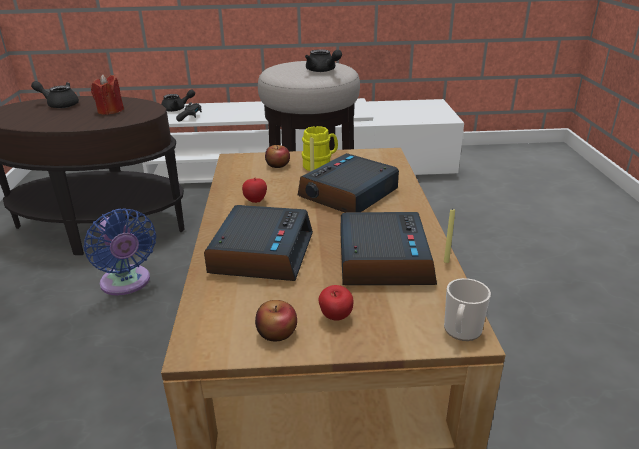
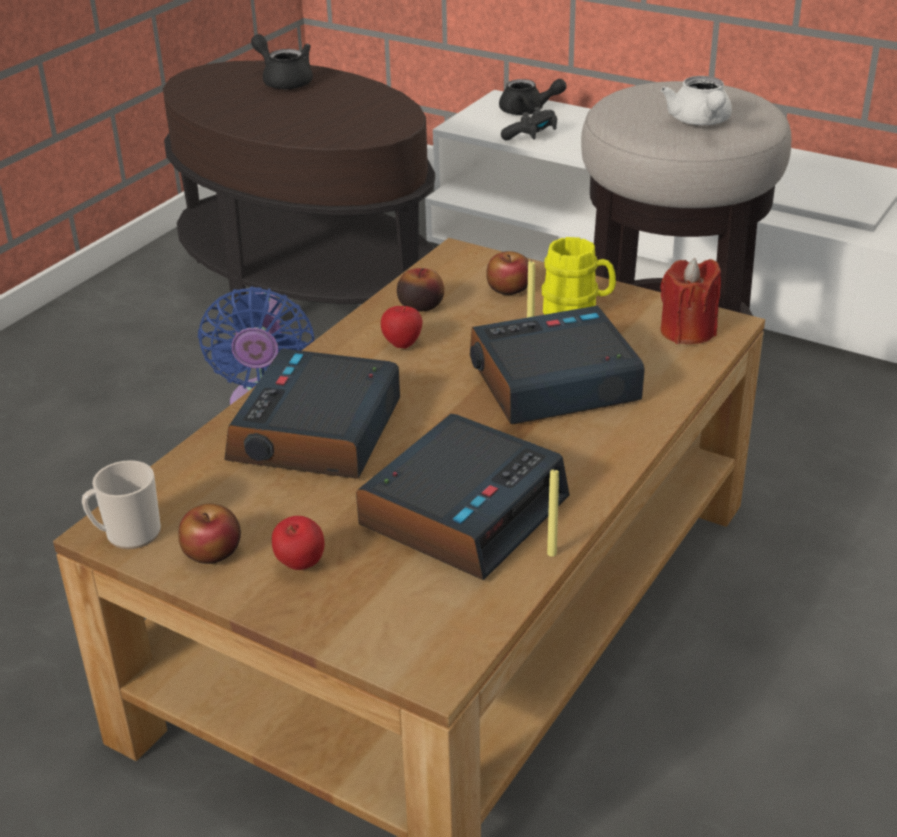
camera: 35 degrees right, 5 degrees up
red candle [91,74,124,115] -> red candle moved to [660,258,721,344]
alarm clock [204,205,313,281] -> alarm clock turned 150 degrees clockwise [224,349,400,479]
black teapot [305,49,342,72] -> white teapot [661,76,732,125]
mug [444,278,491,341] -> mug moved to [82,460,161,549]
none -> apple [397,268,444,312]

